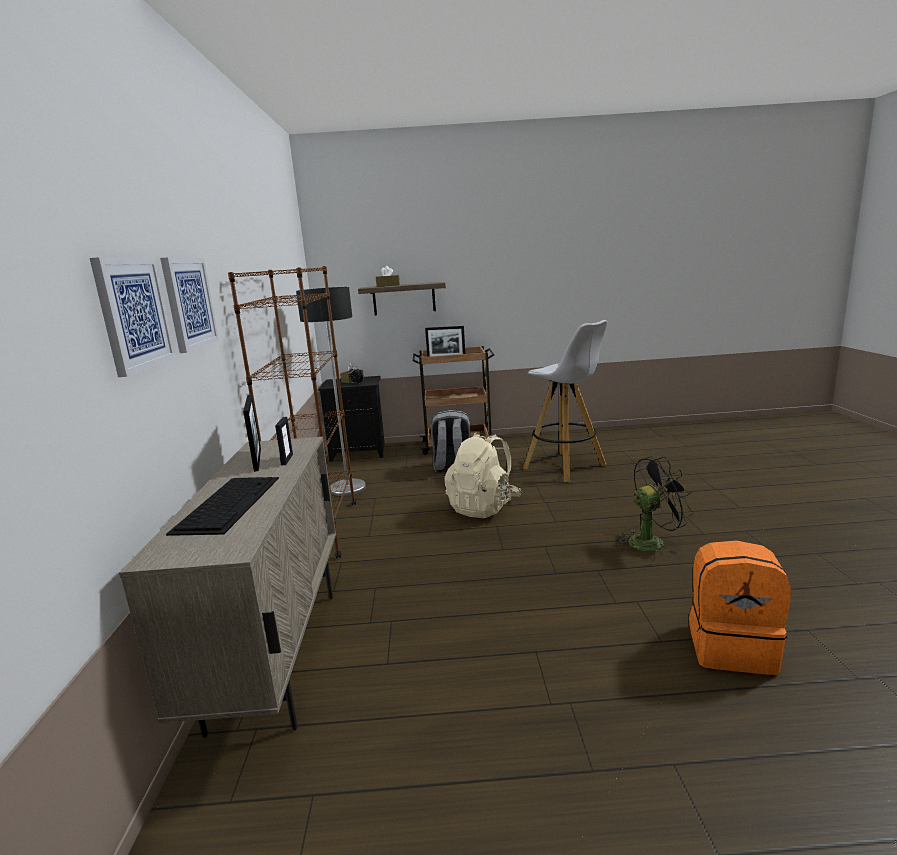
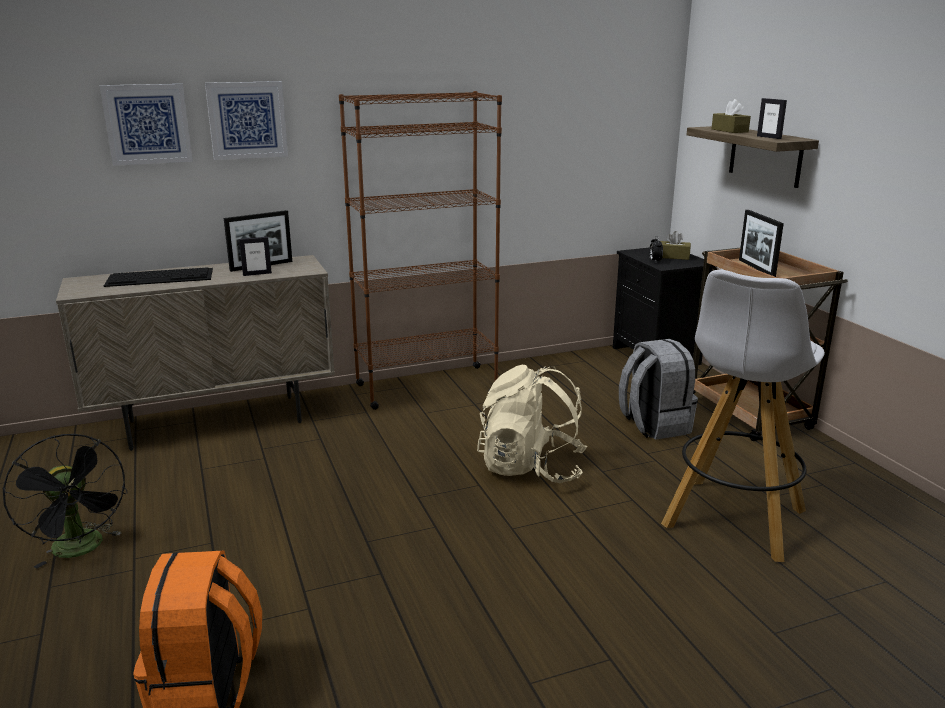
camera: 70 degrees right, 5 degrees up
floor lamp [296,287,366,496] -> none
black fan [617,456,694,555] -> black fan moved to [3,434,128,568]
none -> picture frame [757,98,787,139]

